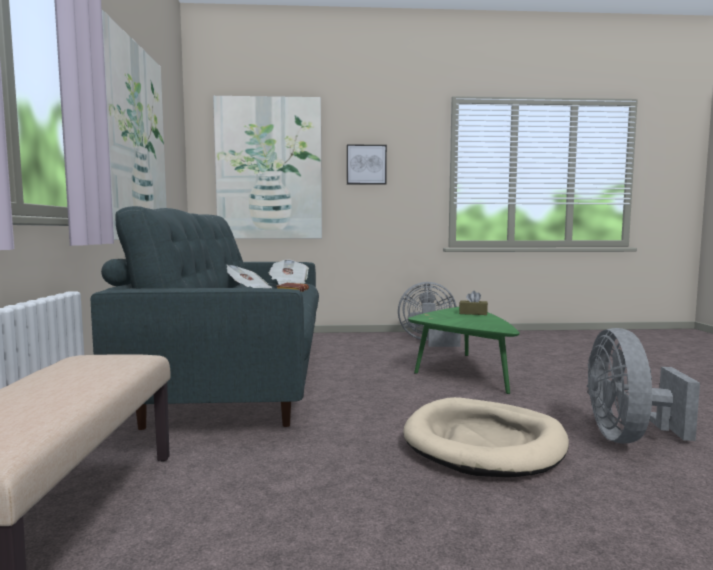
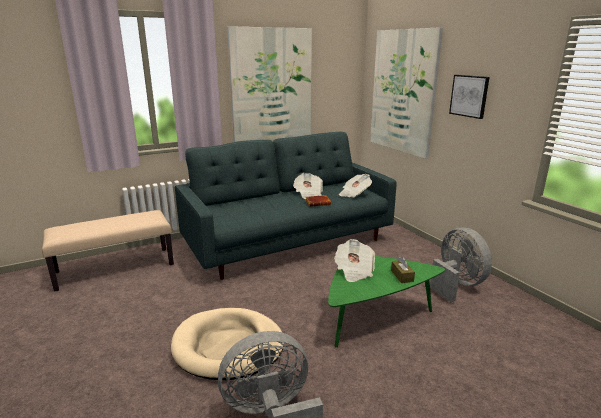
camera: 65 degrees right, 15 degrees up
none -> newspaper [334,239,375,282]

